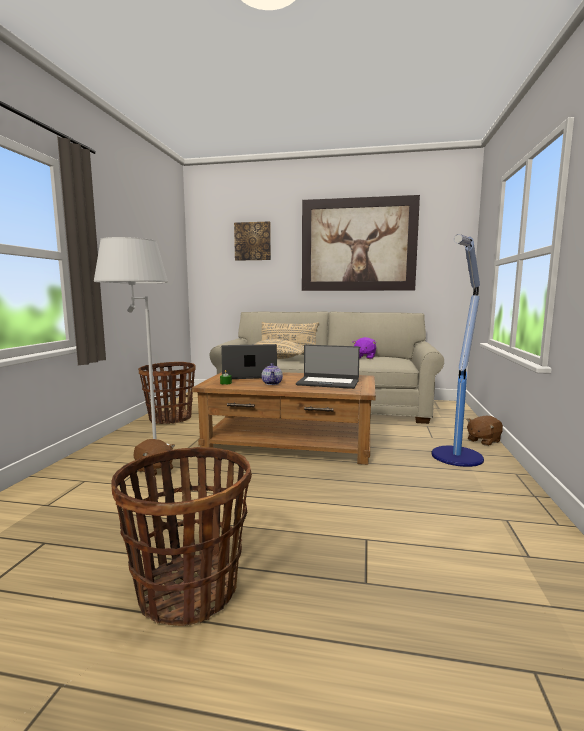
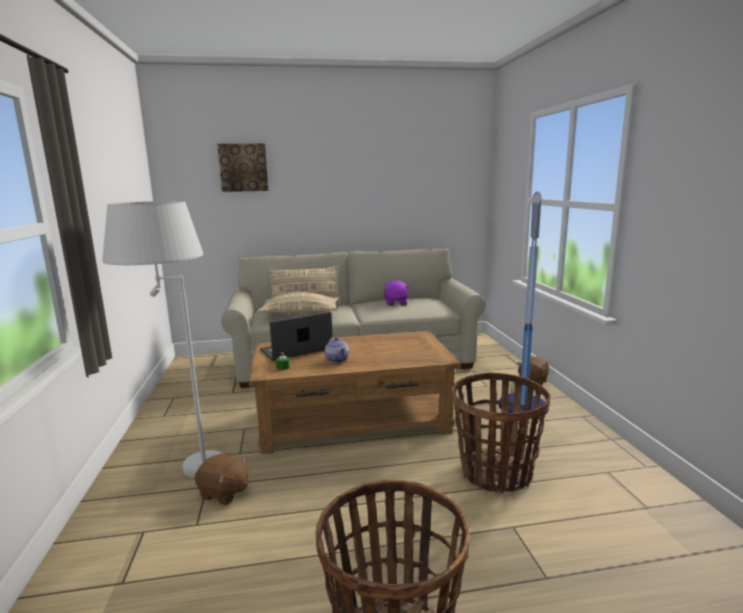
camera: 20 degrees left, 5 degrees up
basket [138,362,196,424] -> basket moved to [452,372,551,493]
laptop [296,345,360,389] -> none
picture [302,195,420,291] -> none

